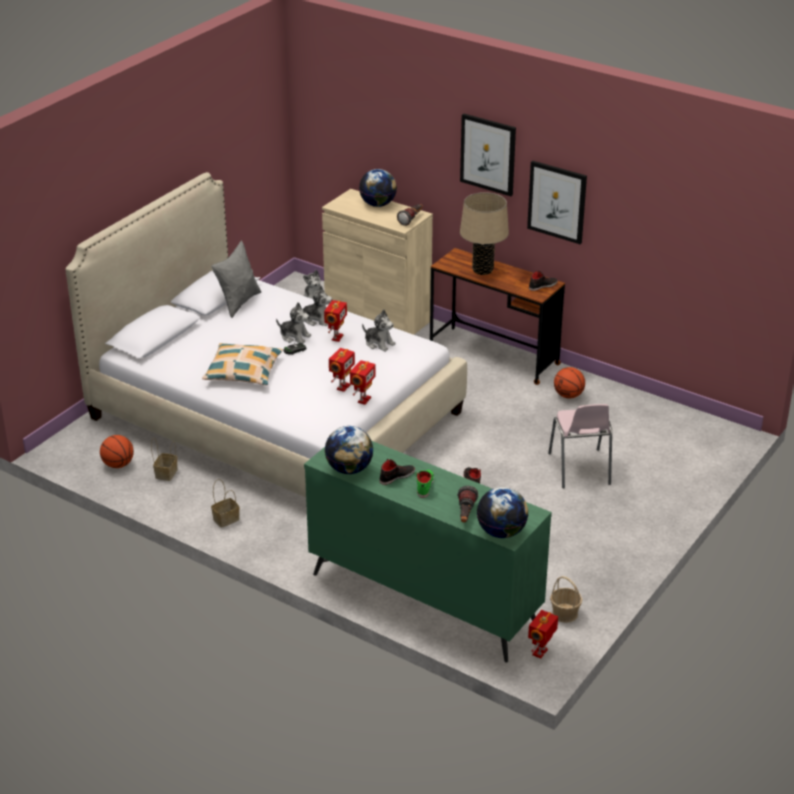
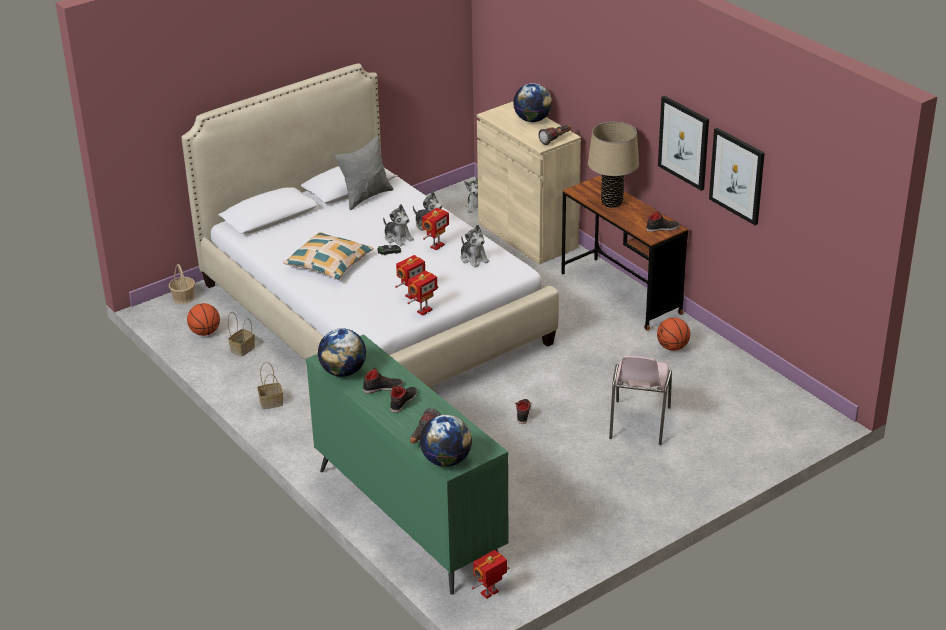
camera: 20 degrees right, 0 degrees up
green shoe [415,470,434,498] -> black shoe [390,386,417,413]
picture [460,114,516,196] -> picture moved to [709,128,765,225]
basket [550,576,582,623] -> basket moved to [169,264,195,304]

